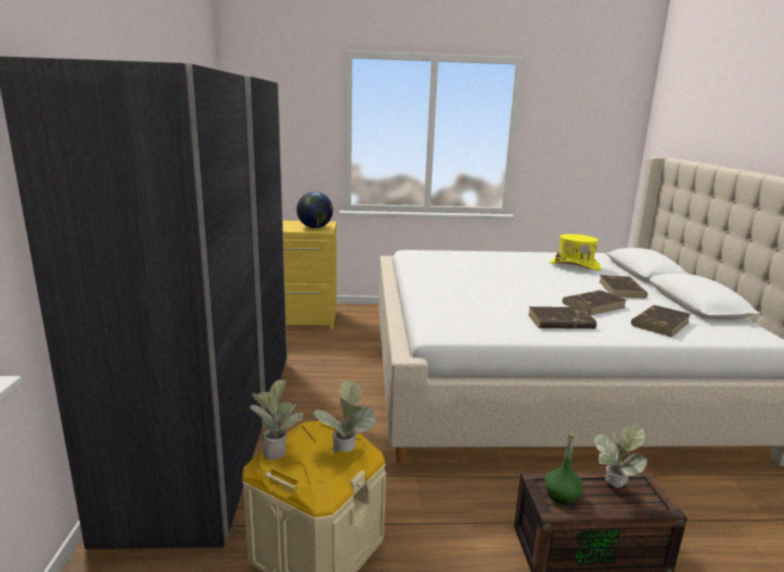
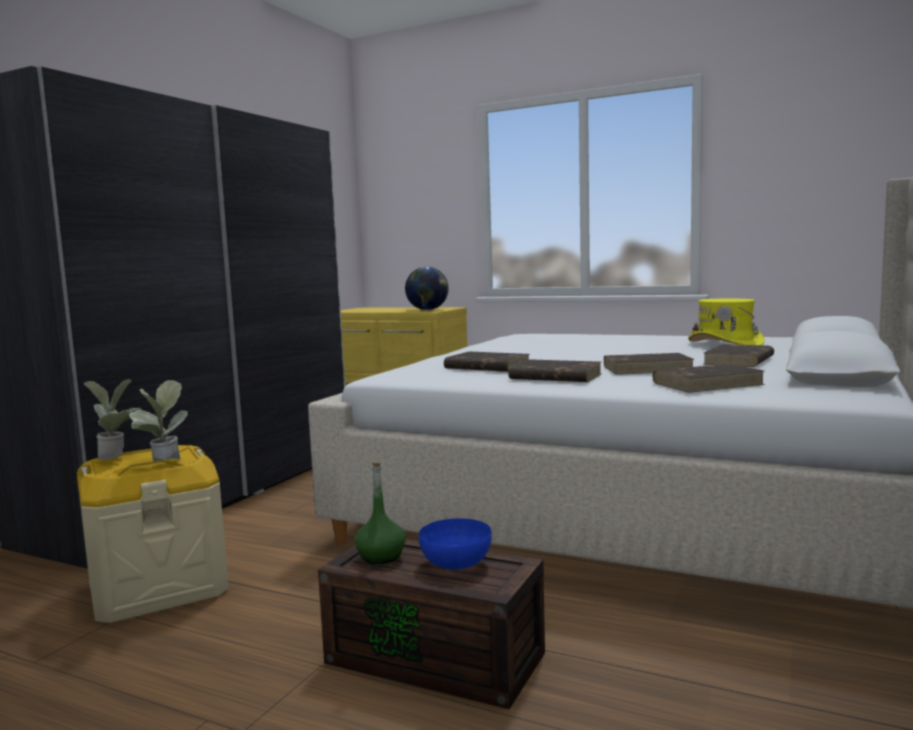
camera: 30 degrees right, 10 degrees down
potted plant [595,424,647,488] -> blue bowl [419,518,492,570]
none -> brown book [444,351,530,372]

